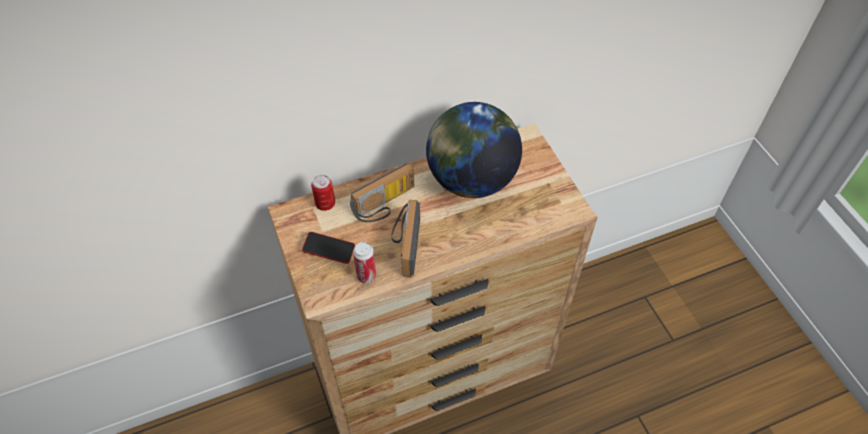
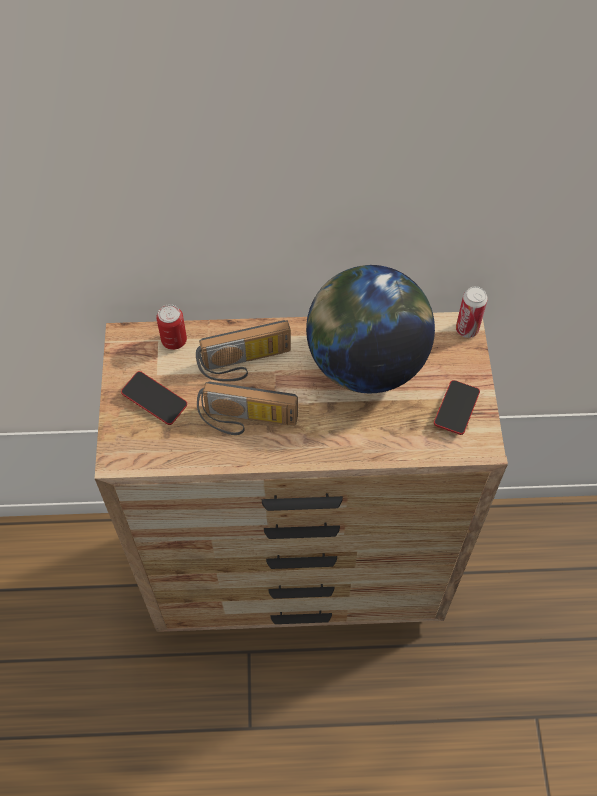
camera: 20 degrees right, 5 degrees up
can [353,242,376,283] -> can moved to [456,286,488,338]
radio [391,200,420,277] -> radio turned 105 degrees counterclockwise [197,381,298,435]
none -> phone [434,380,480,435]

